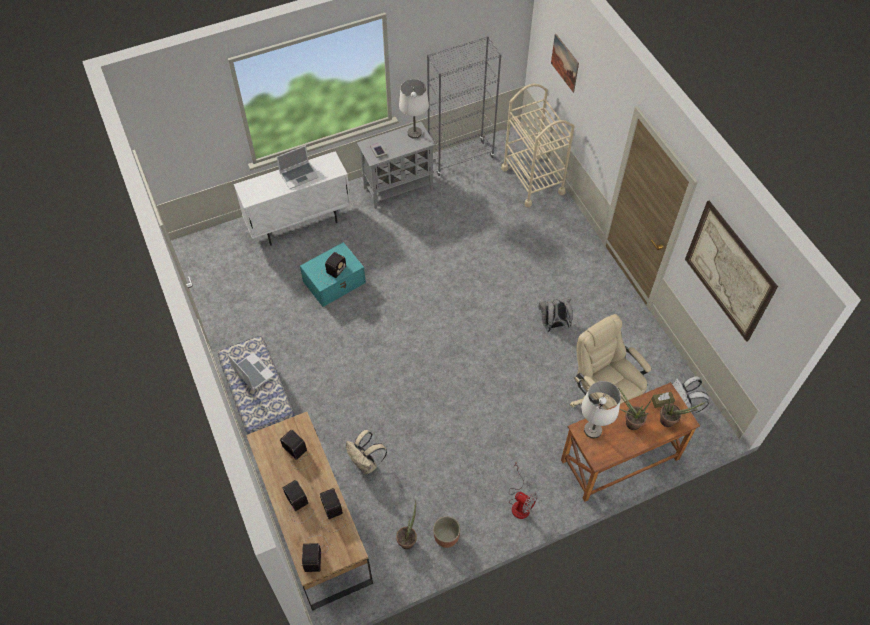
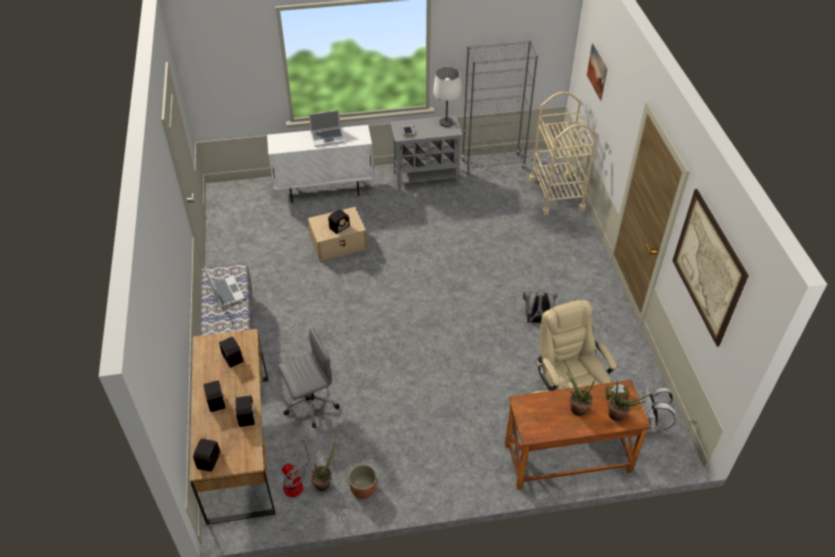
camera: 15 degrees right, 10 degrees down
turquoise storage box [300,242,366,307] -> beige storage box [307,207,367,261]
beige backpack [346,430,387,474] -> grey office chair [277,327,340,428]
fan [509,461,537,519] -> fan moved to [282,437,309,497]
white table lamp [581,381,621,439] -> none

